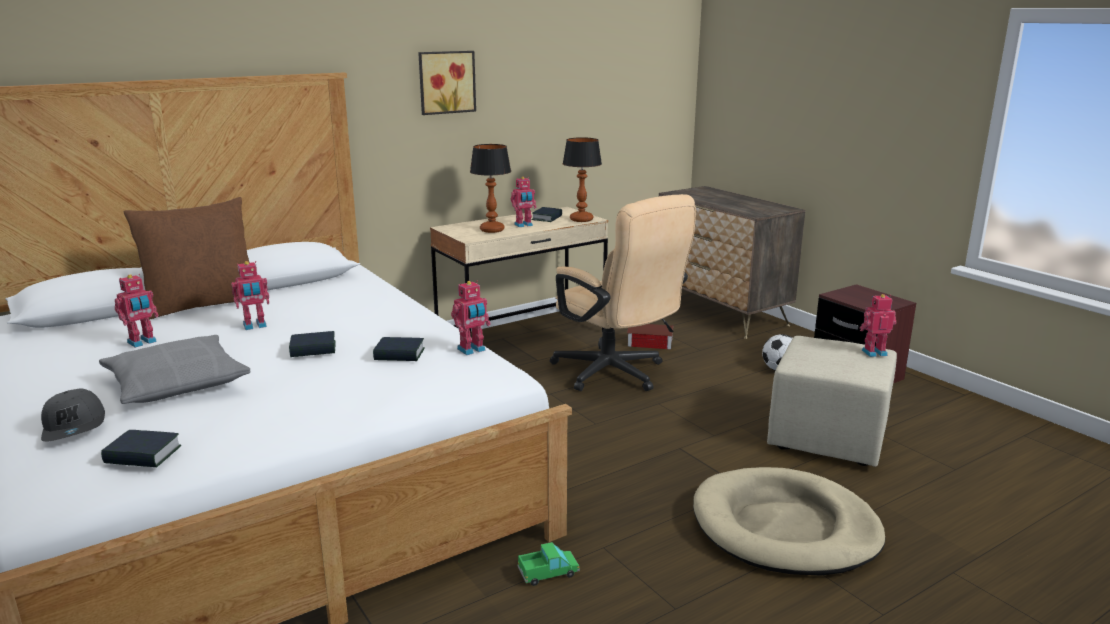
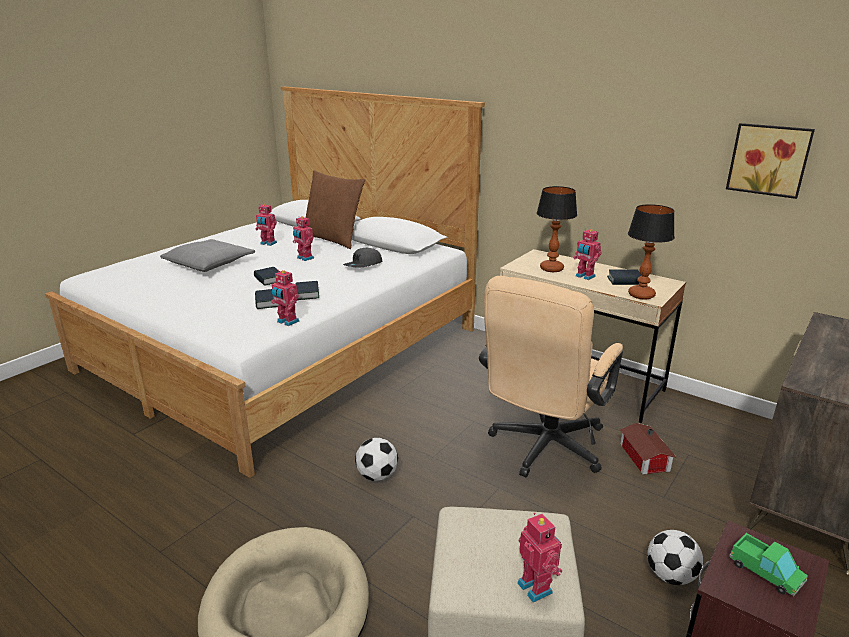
camera: 70 degrees right, 5 degrees up
grey cap [41,388,105,442] -> grey cap moved to [343,247,383,267]
book [101,430,181,467] -> book moved to [296,281,319,300]
picture [418,51,476,115] -> picture moved to [726,123,815,199]
toy truck [518,542,580,586] -> toy truck moved to [730,533,808,596]
none -> football [355,438,398,481]

